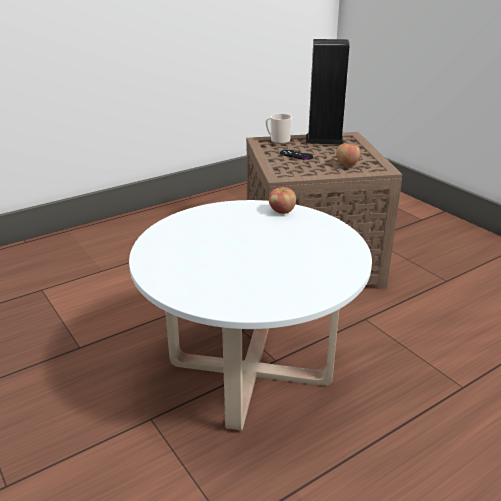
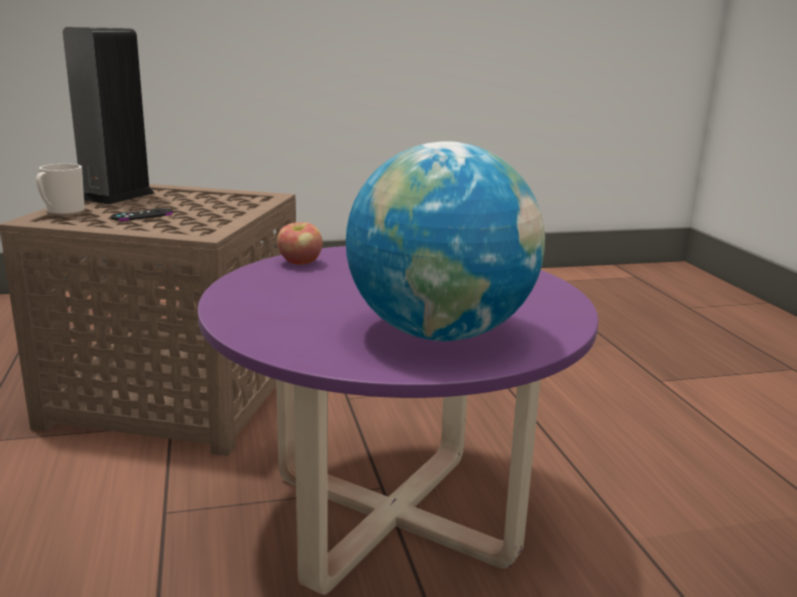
camera: 70 degrees left, 10 degrees down
white coffee table [129,200,372,430] -> purple coffee table [198,246,598,595]
apple [336,144,361,165] -> none
none -> globe [346,141,545,341]

